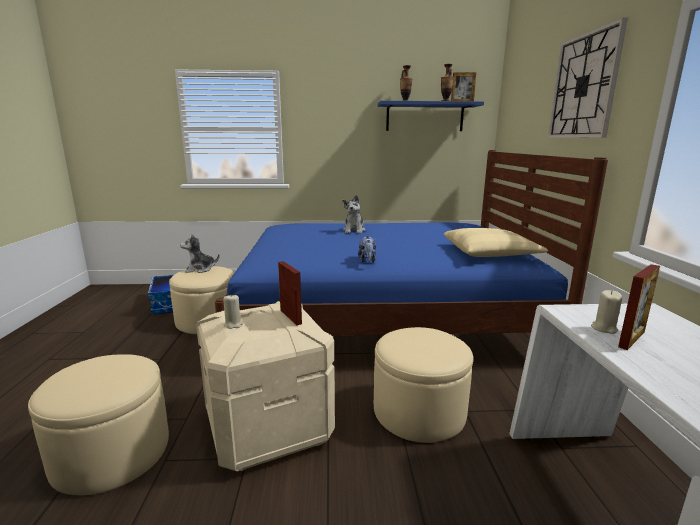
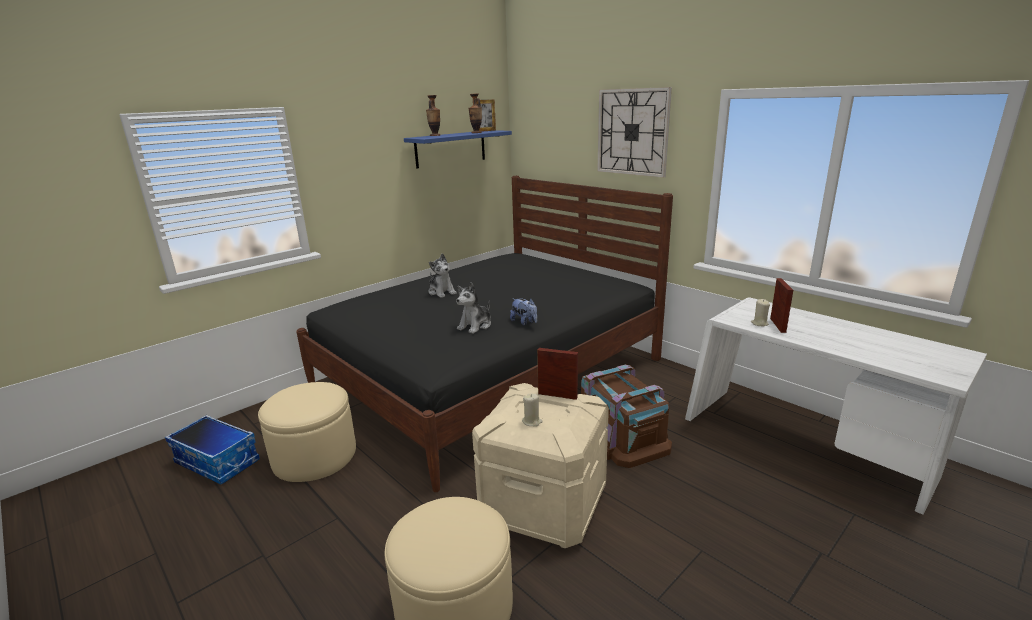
camera: 40 degrees left, 5 degrees up
plush toy [180,234,219,273] -> plush toy moved to [456,283,491,334]
blue bed [215,150,608,336] -> black bed [296,176,673,492]
beige ottoman [374,327,473,443] -> brown storage box [581,364,672,468]
beige pillow [444,228,548,257] -> none

